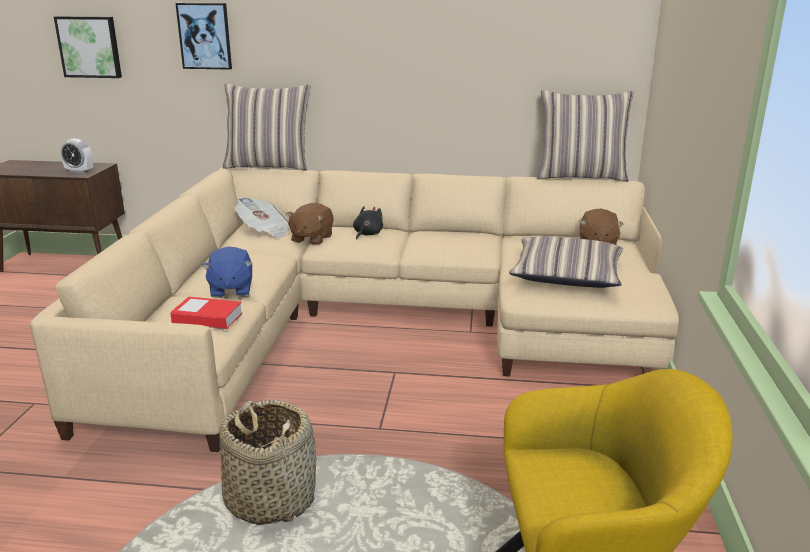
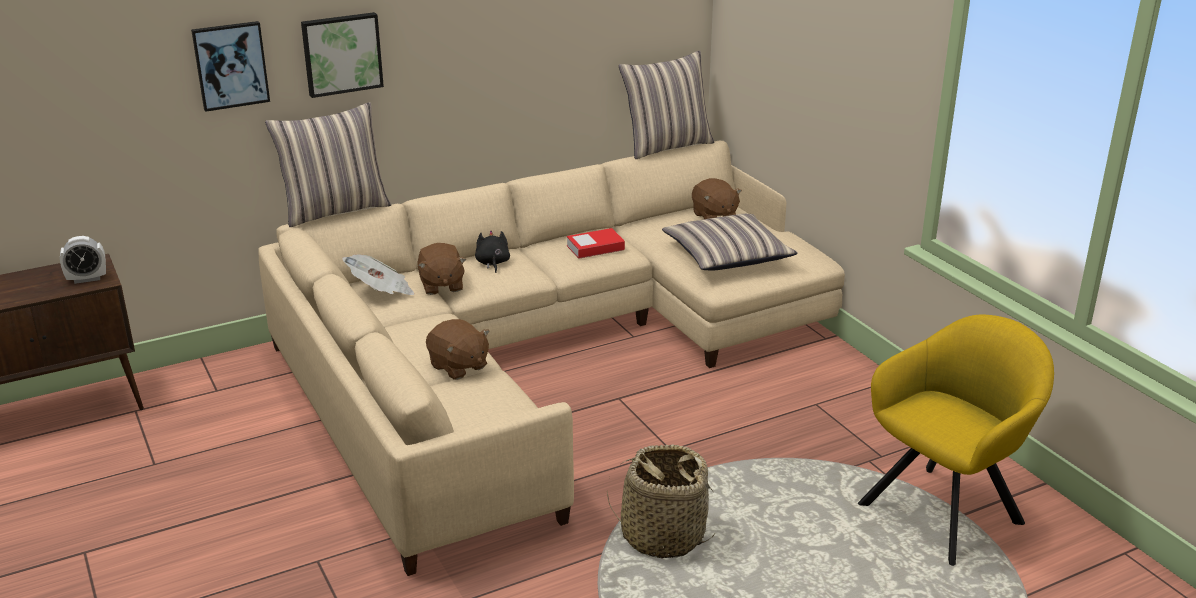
camera: 35 degrees left, 5 degrees up
picture [54,16,122,78] -> picture moved to [301,12,384,98]
book [170,297,242,329] -> book moved to [567,228,625,259]
blue plush toy [202,246,252,298] -> brown plush toy [426,319,490,380]

